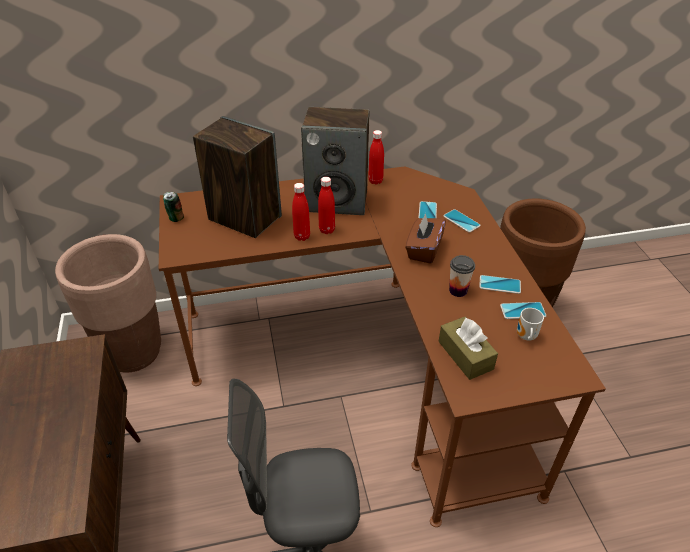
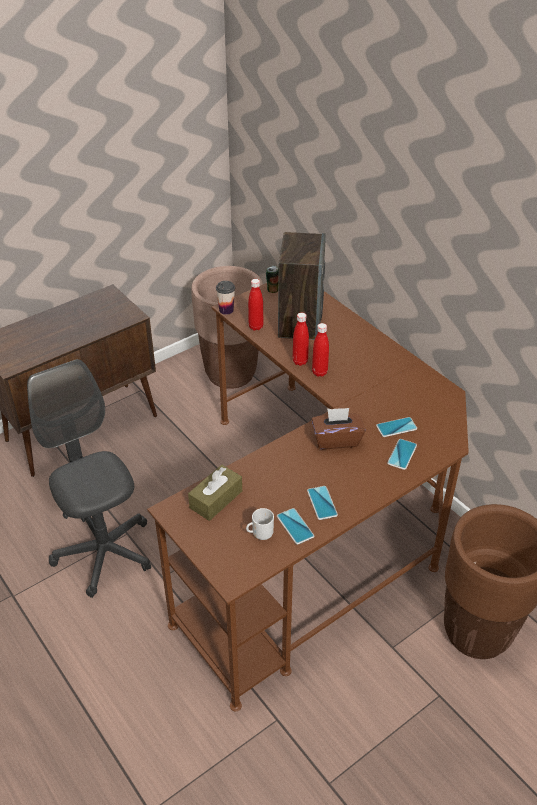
camera: 65 degrees right, 0 degrees up
speaker [301,107,369,215] -> none
red bottle [368,130,384,185] -> red bottle moved to [248,279,263,331]
cup [449,255,475,297] -> cup moved to [216,281,235,315]

